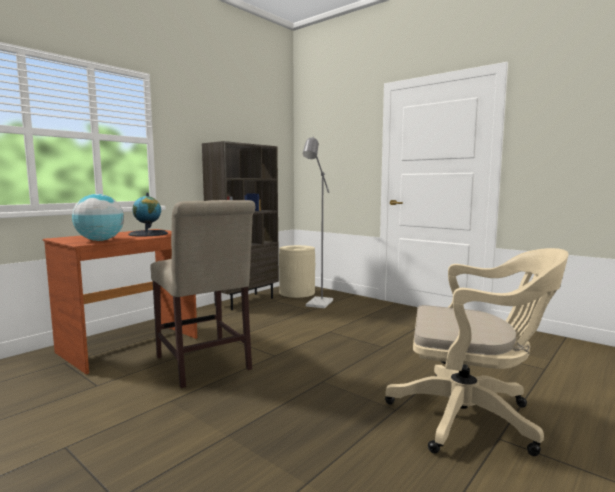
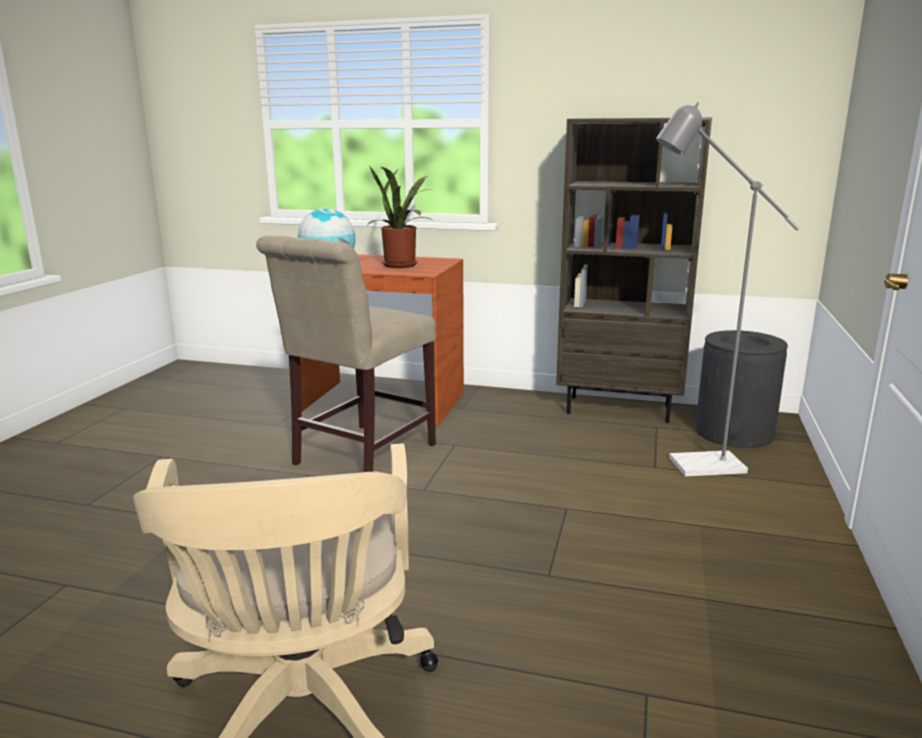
camera: 65 degrees right, 10 degrees up
globe [128,193,168,236] -> potted plant [368,167,434,268]
beige trash can [279,245,315,298] -> black trash can [696,330,788,448]

